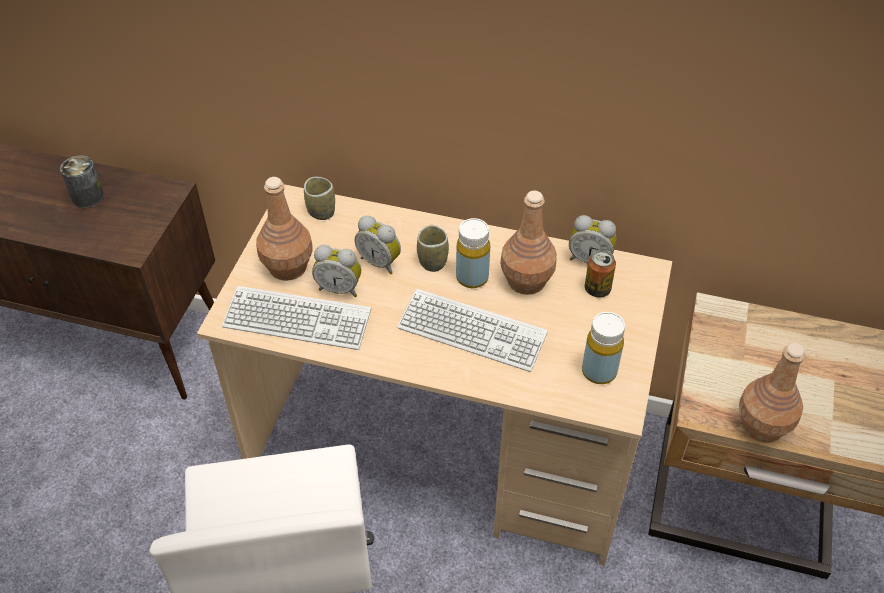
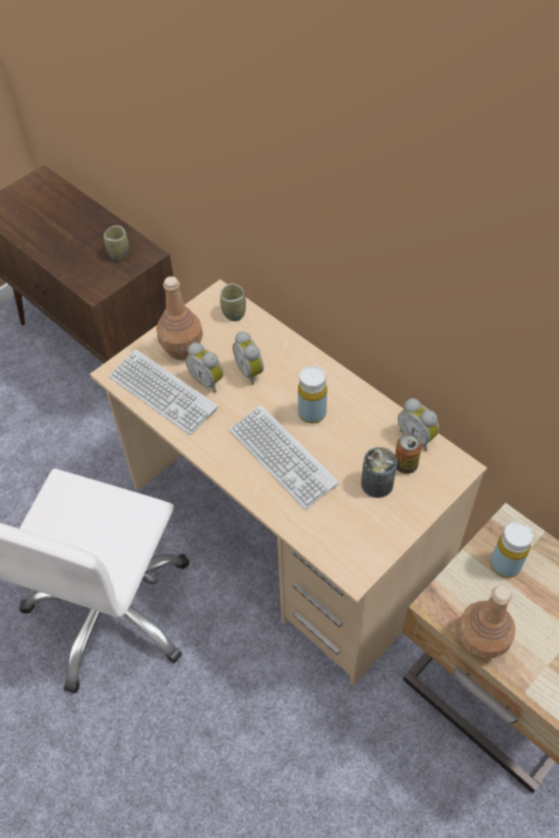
camera: 30 degrees right, 5 degrees up
can [60,156,104,208] -> can moved to [361,447,397,498]
cup [417,225,449,272] -> cup moved to [104,225,129,260]
brown bottle [500,190,557,295] -> none
yellow bottle [582,312,625,384] -> yellow bottle moved to [491,522,533,578]

